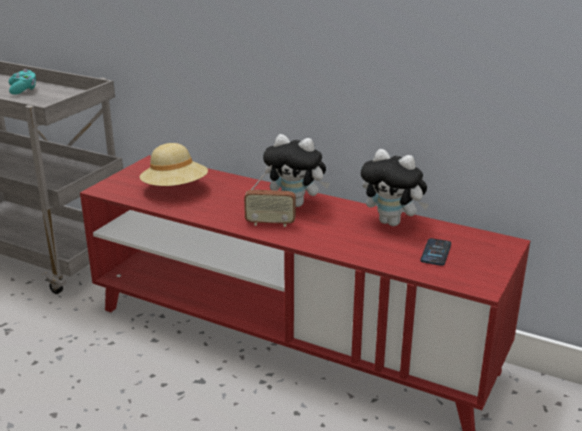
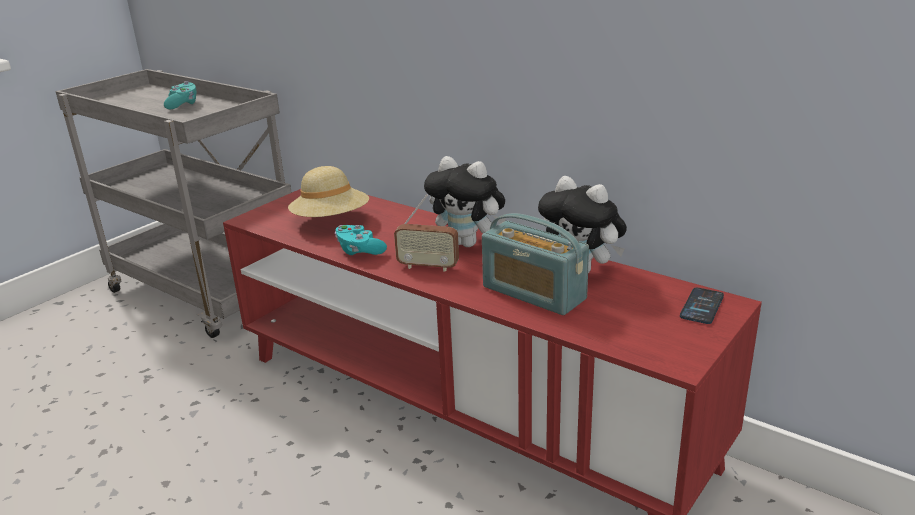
camera: 10 degrees right, 0 degrees up
phone [421,238,451,266] -> phone moved to [680,288,724,324]
none -> turquoise game controller [335,225,387,255]
none -> radio [482,213,589,315]

